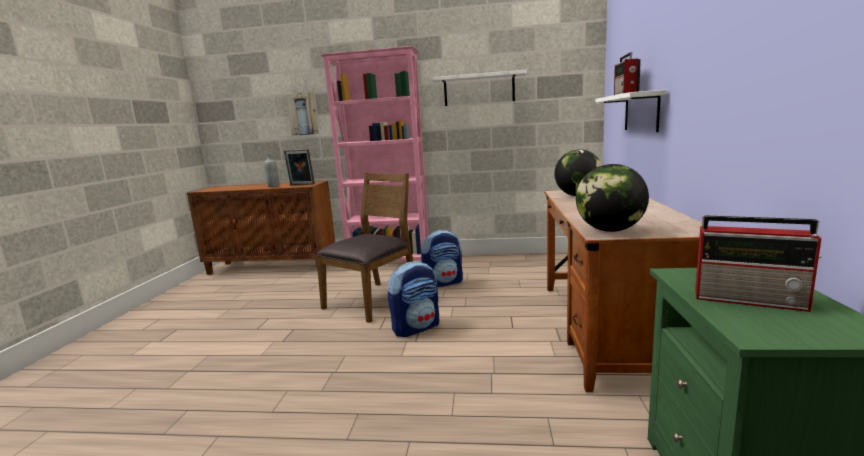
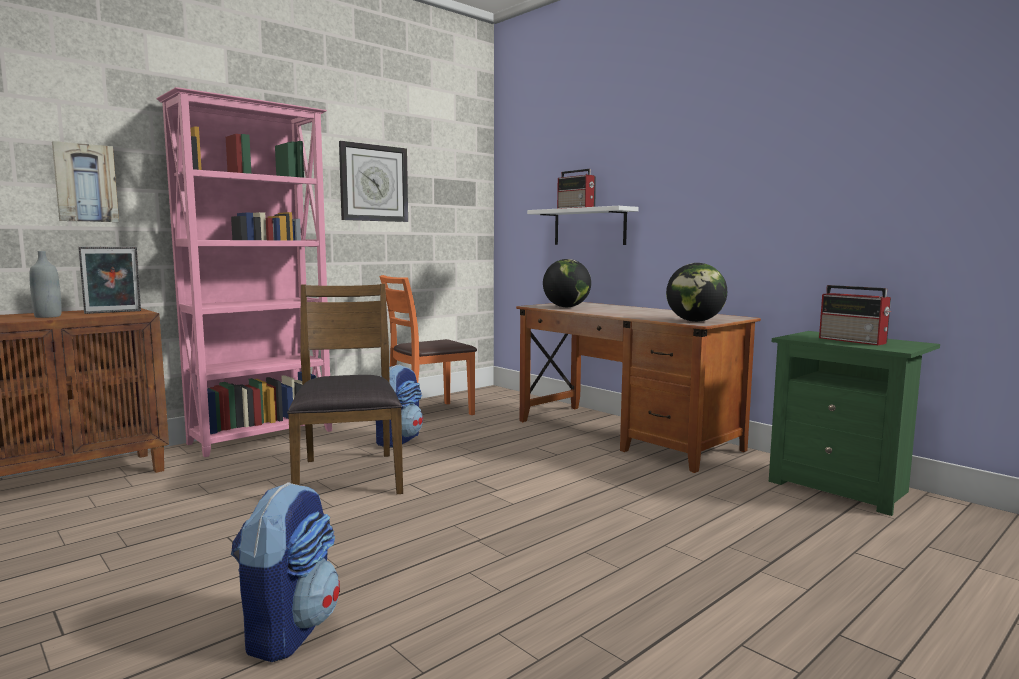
camera: 50 degrees left, 5 degrees down
backpack [388,261,439,337] -> backpack moved to [231,482,340,662]
white shelf [431,70,527,106] -> wall clock [339,141,408,222]
radio [695,215,822,312] -> radio turned 75 degrees clockwise [819,285,892,345]
none -> orange chair [379,275,477,415]

